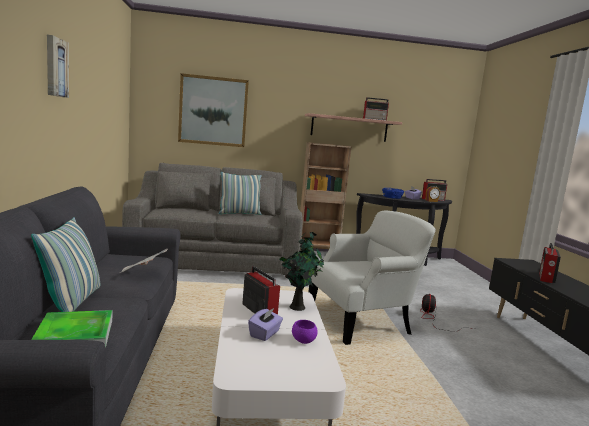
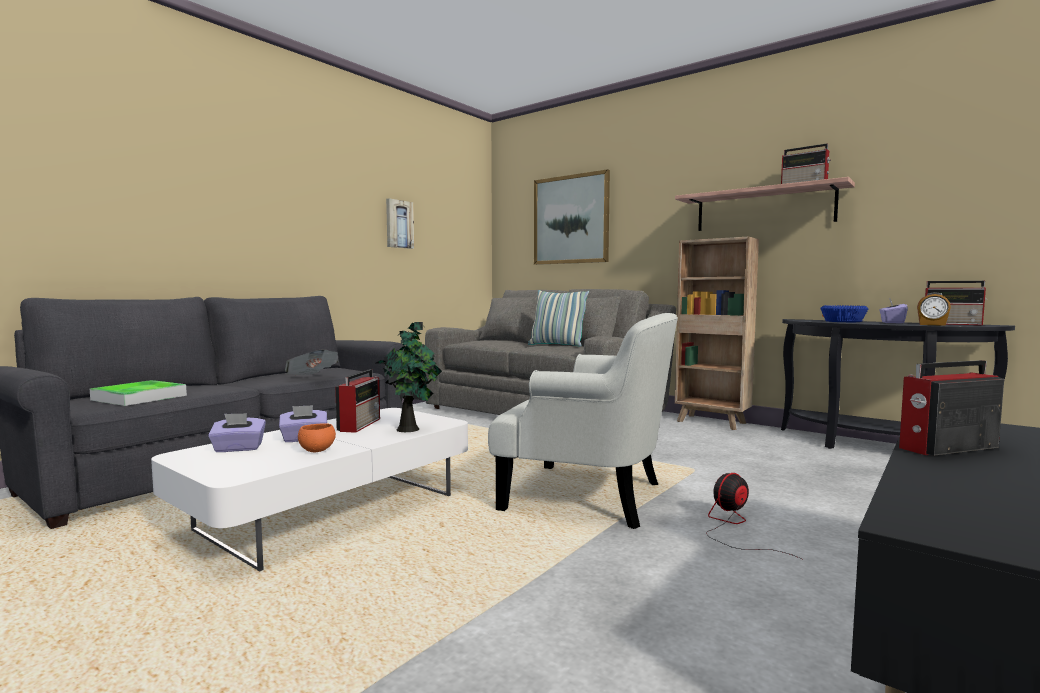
camera: 45 degrees right, 5 degrees down
pillow [31,217,100,312] -> none
picture [47,35,69,98] -> picture moved to [386,198,414,249]
purple bowl [292,320,317,344] -> orange bowl [298,423,336,452]
none -> purple tissue box [208,413,266,452]

